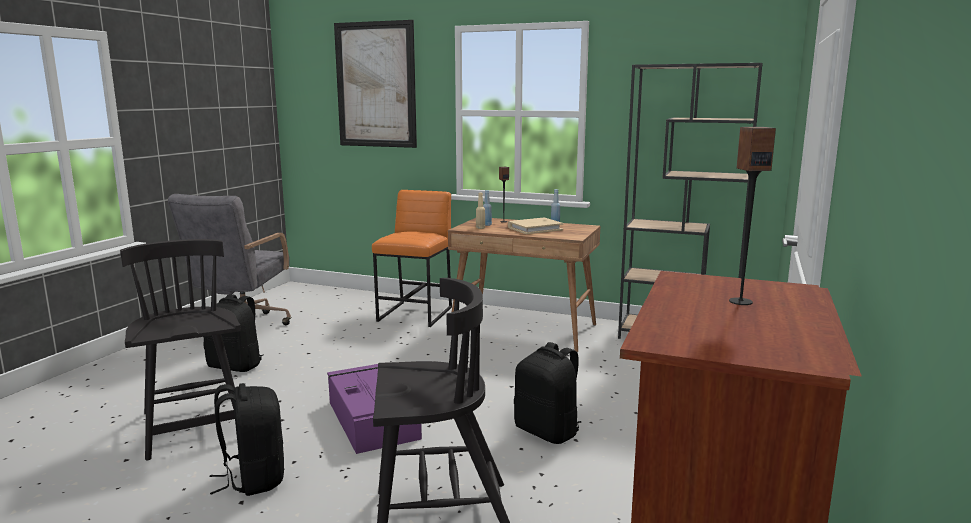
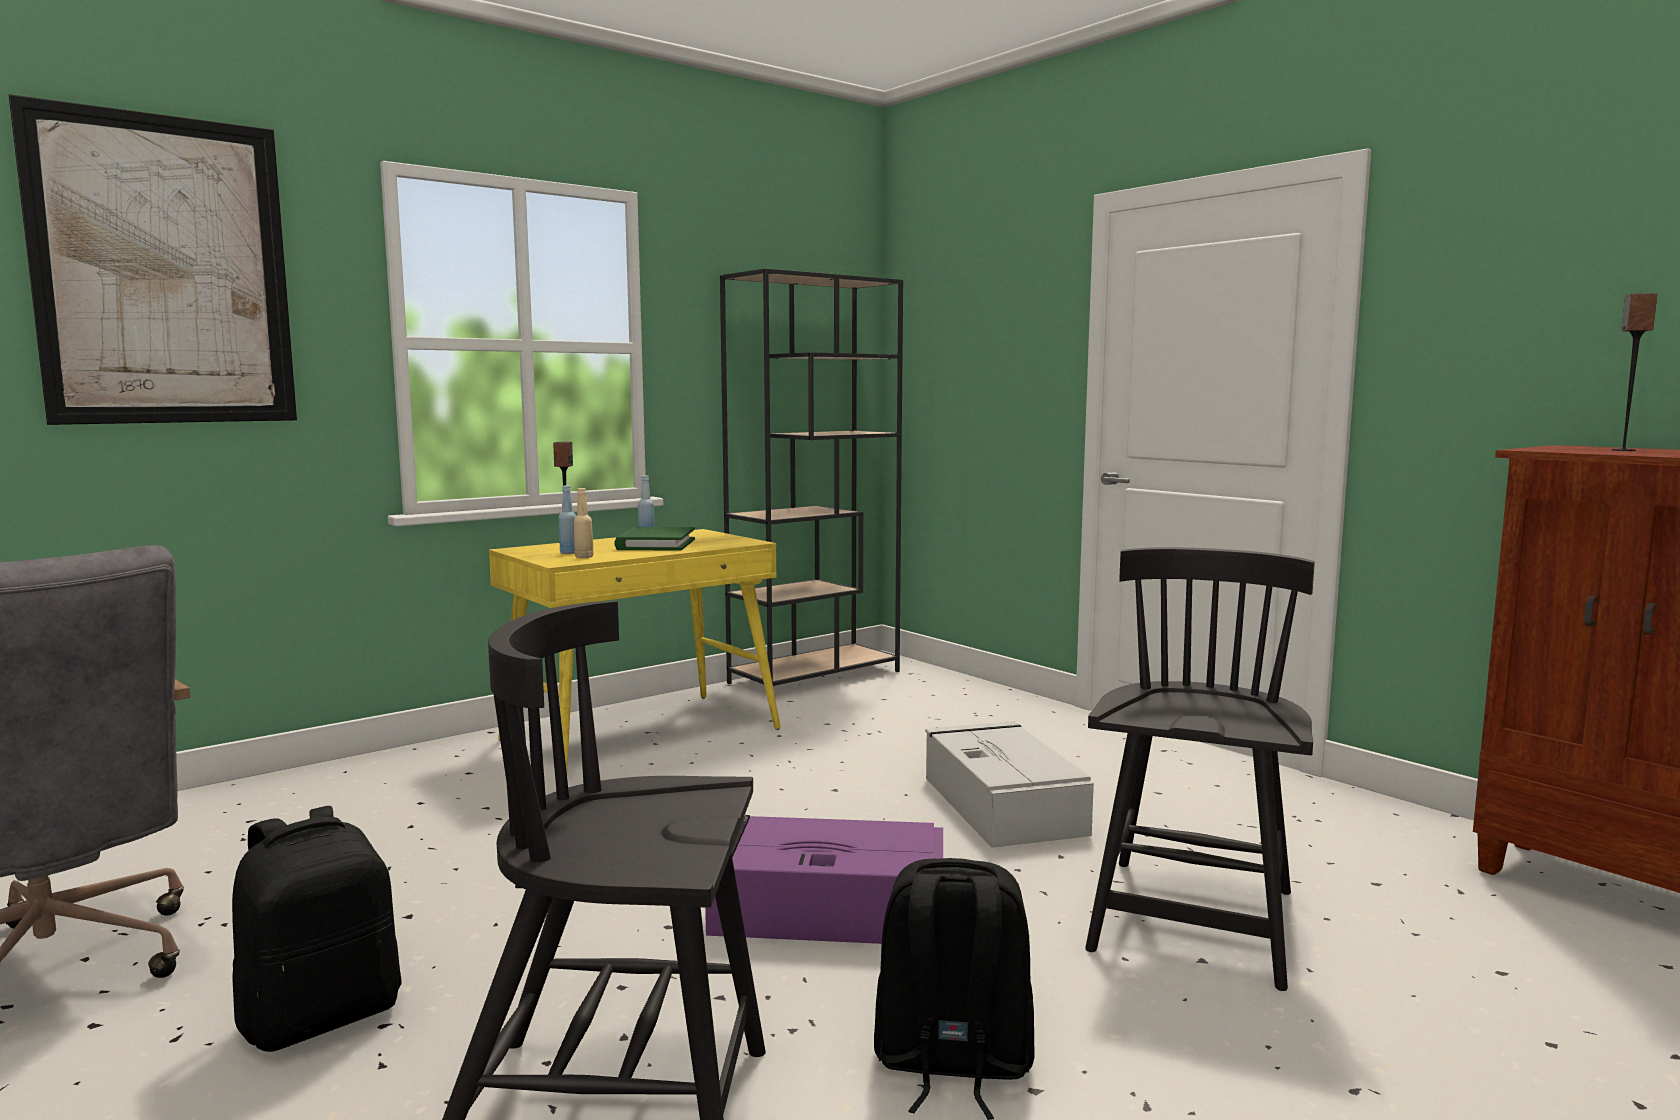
camera: 60 degrees left, 5 degrees down
orange chair [372,190,452,327] -> none
brown desk [448,218,601,352] -> yellow desk [489,529,781,772]
beige book [508,218,563,234] -> green book [615,527,695,551]
black backpack [514,342,582,444] -> grey storage box [926,721,1094,848]

